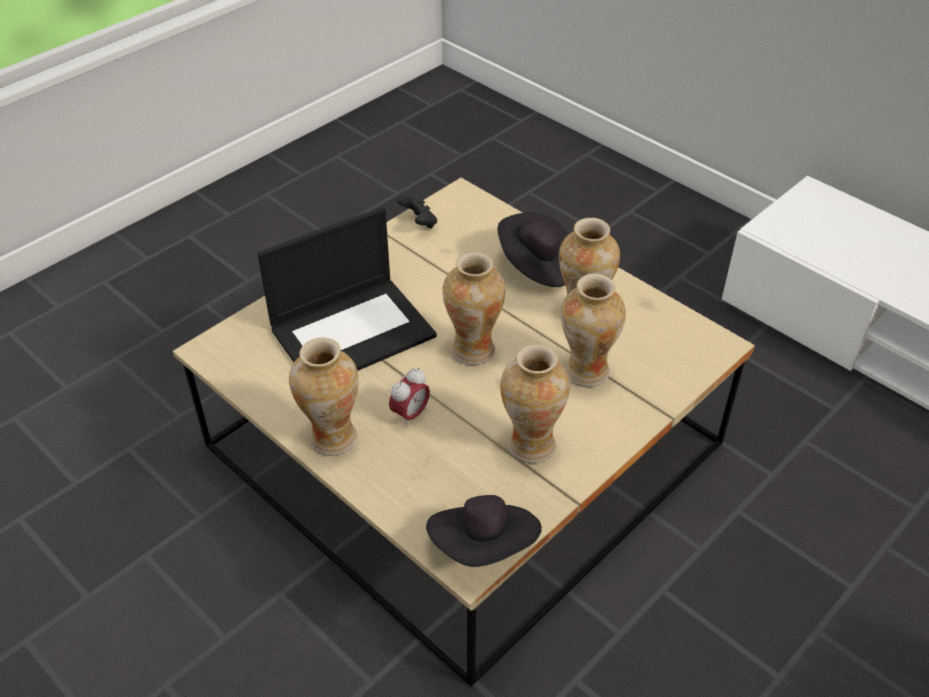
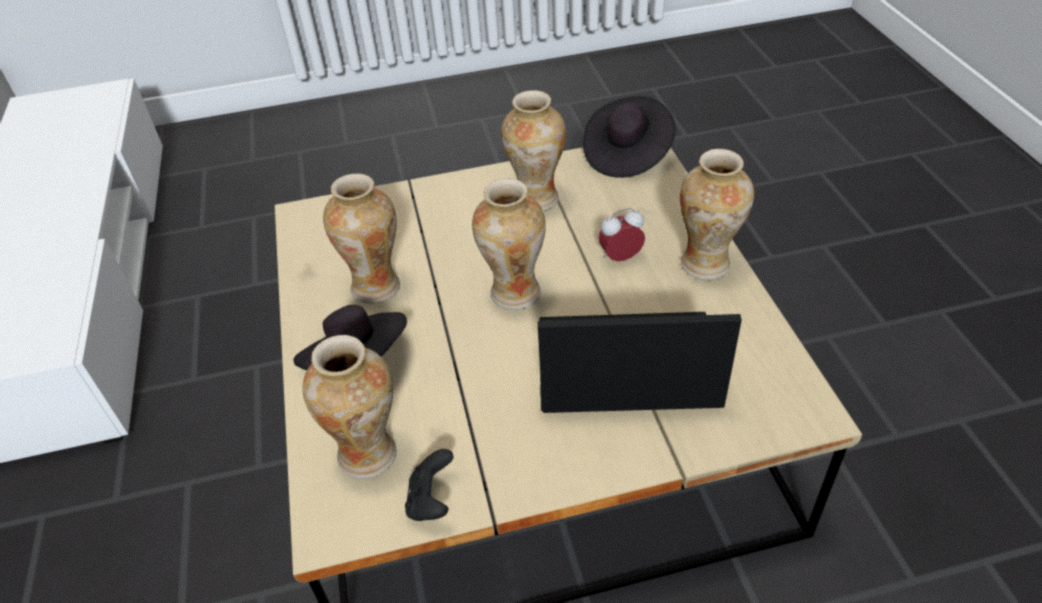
camera: 145 degrees left, 0 degrees up
vase [561,274,626,387] -> vase moved to [302,335,396,479]

